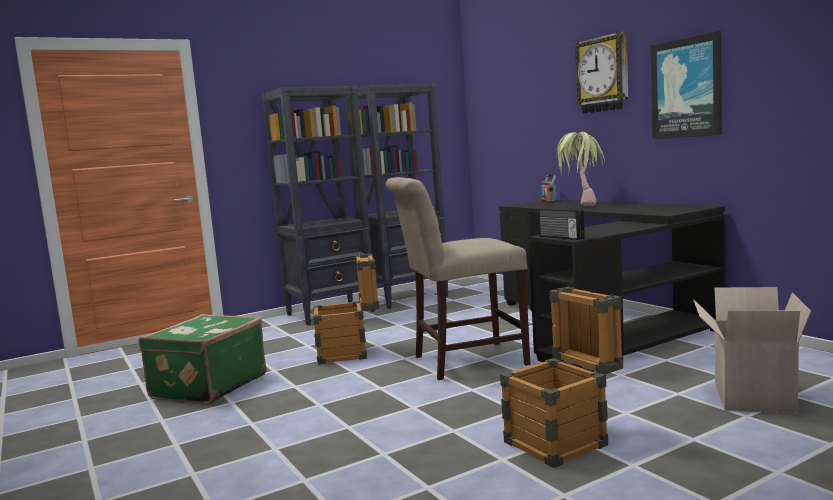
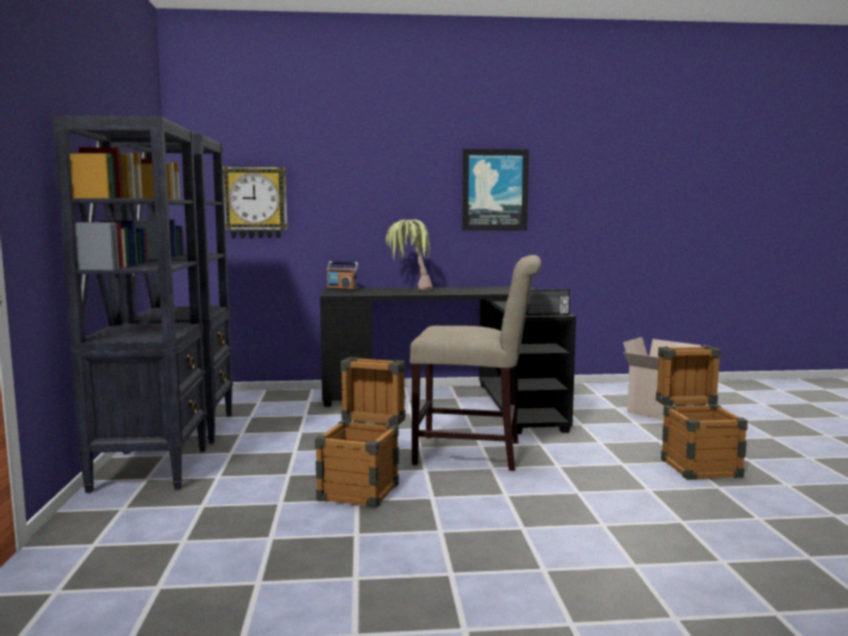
camera: 65 degrees left, 0 degrees up
green suitcase [139,314,266,405] -> none
beige chair [386,177,531,380] -> beige chair turned 90 degrees counterclockwise [410,255,541,471]
wall clock [573,31,628,114] -> wall clock moved to [223,167,287,238]

